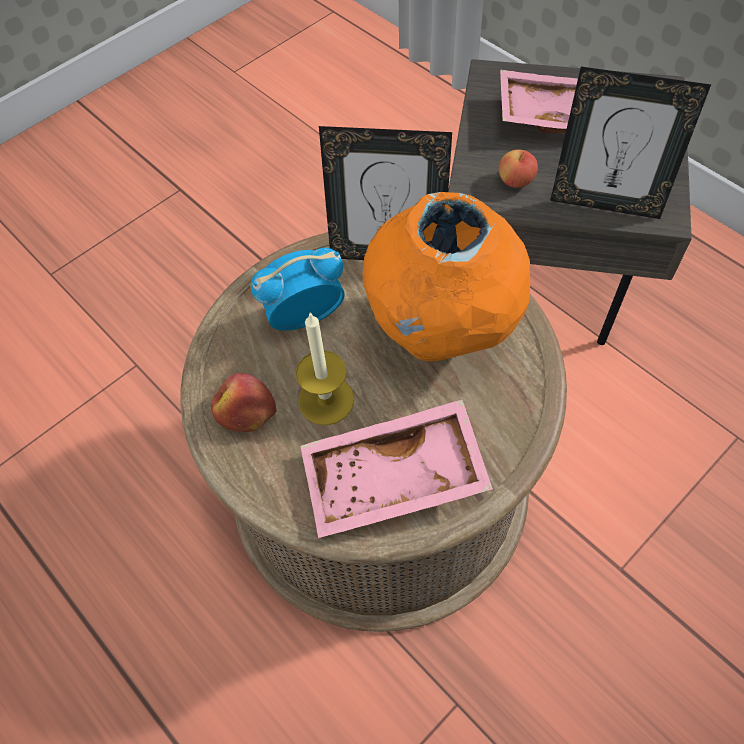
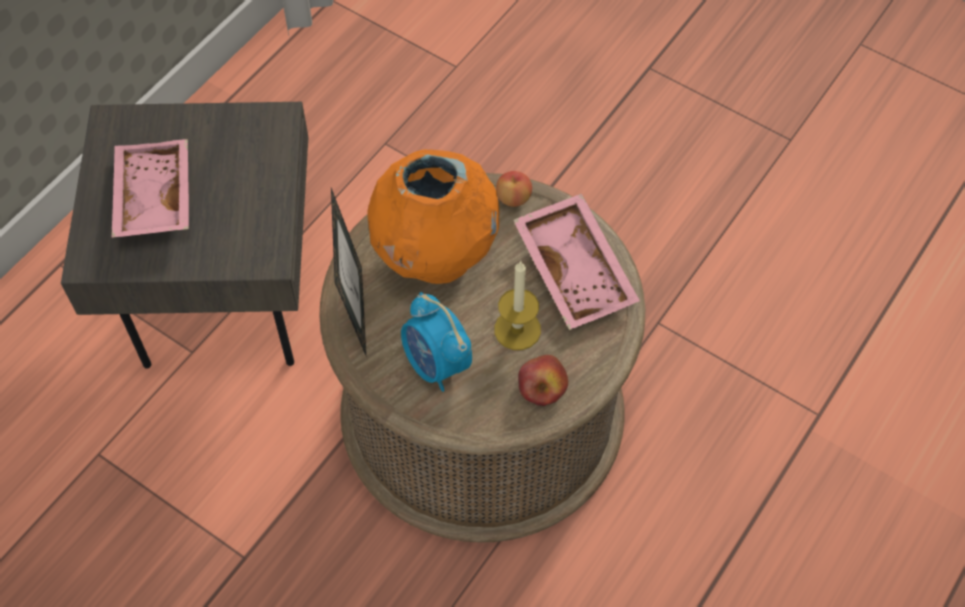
camera: 105 degrees left, 0 degrees up
apple [499,150,538,188] -> apple moved to [496,171,532,207]
picture frame [550,67,711,219] -> none

